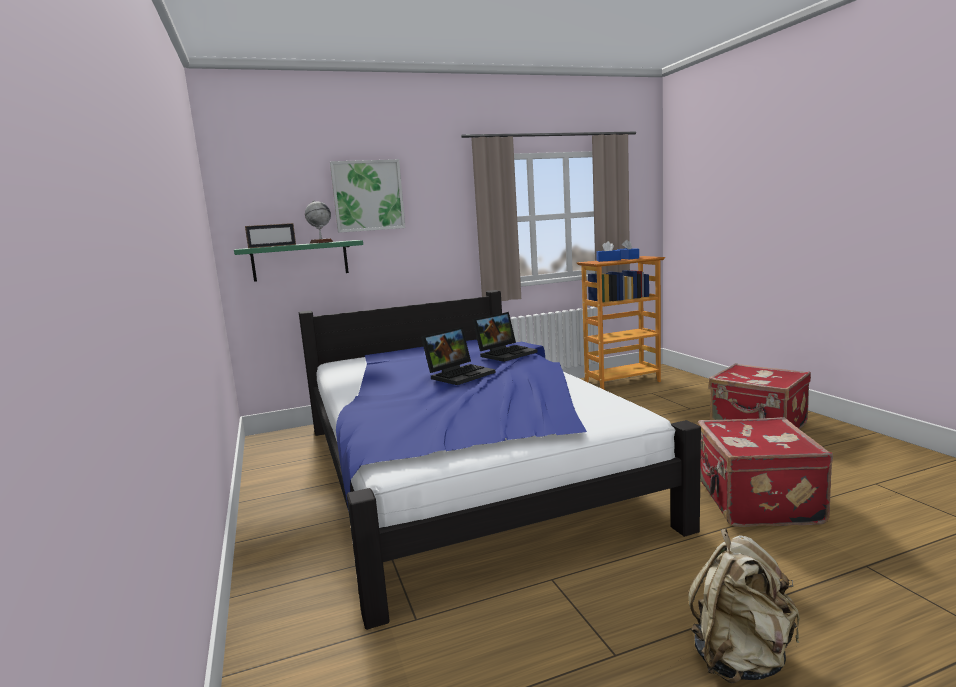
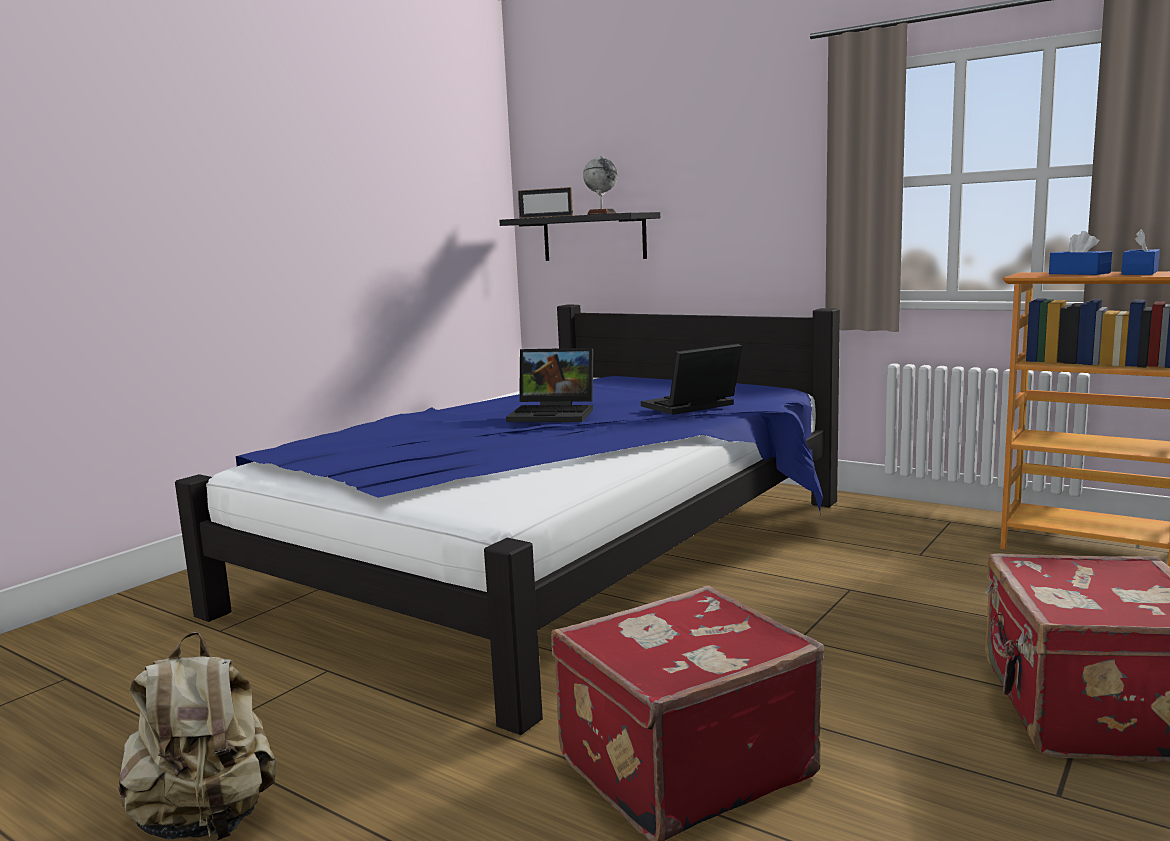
camera: 55 degrees right, 0 degrees up
green shelf [234,240,363,282] -> black shelf [499,212,660,261]
picture [330,159,405,233] -> none
laptop [472,312,538,362] -> laptop turned 135 degrees clockwise [641,344,742,415]

